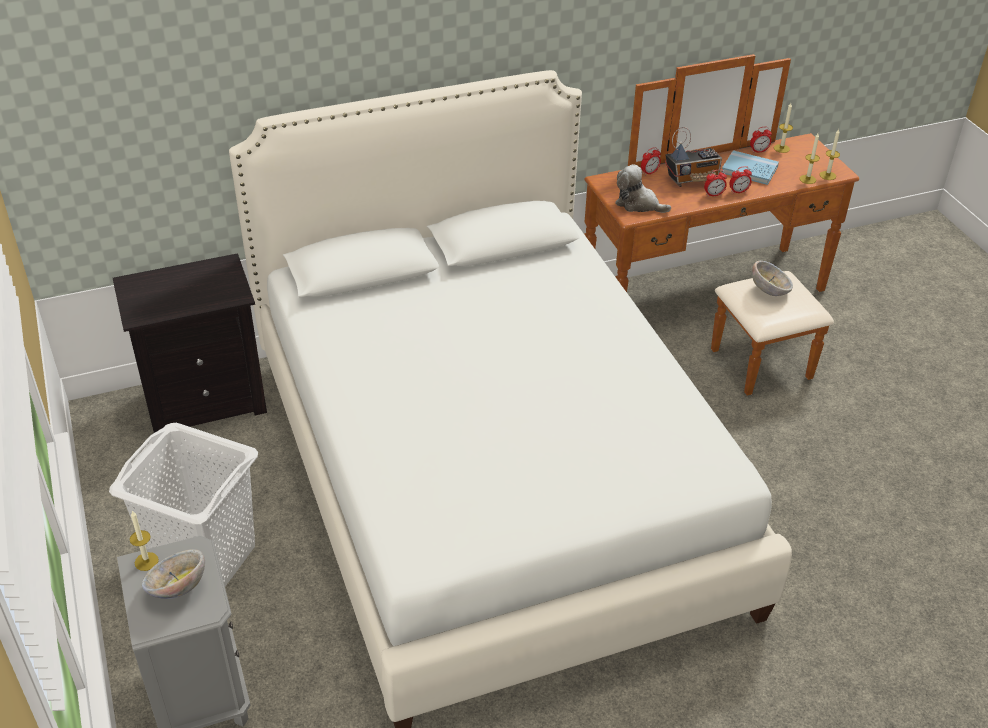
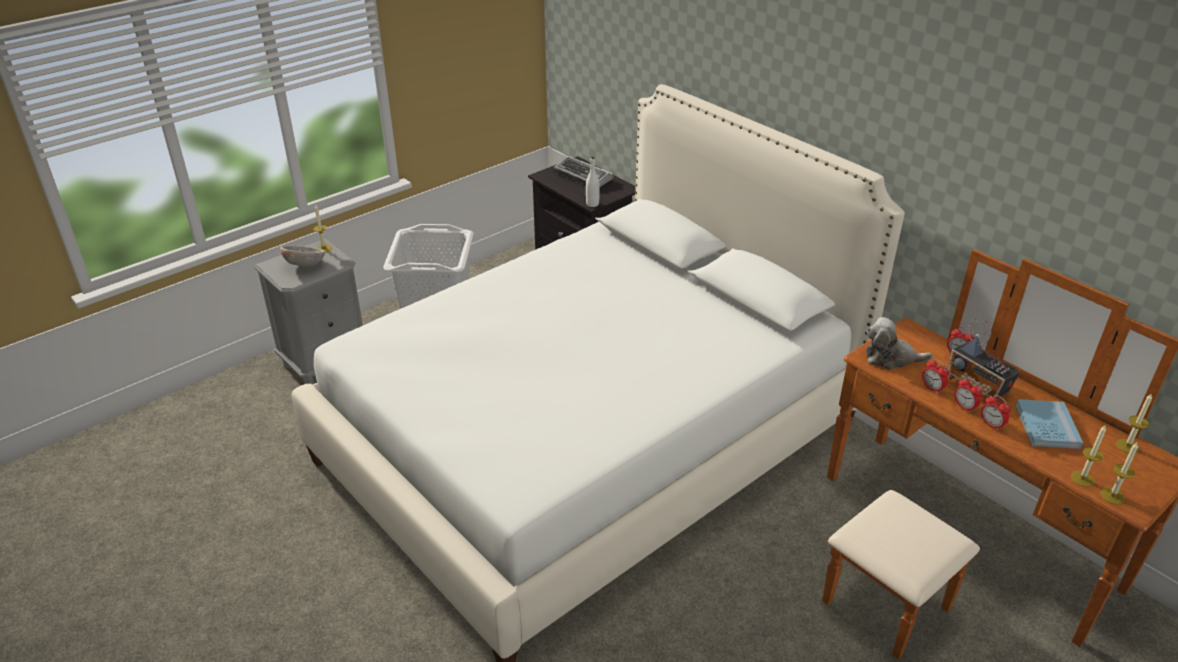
camera: 70 degrees right, 5 degrees down
plush toy [615,164,671,213] -> plush toy turned 90 degrees counterclockwise [866,317,933,370]
alarm clock [750,127,772,153] -> alarm clock moved to [922,359,949,394]
bowl [752,261,793,296] -> none
none -> keyboard [554,156,614,187]
none -> white bottle [586,157,600,207]

